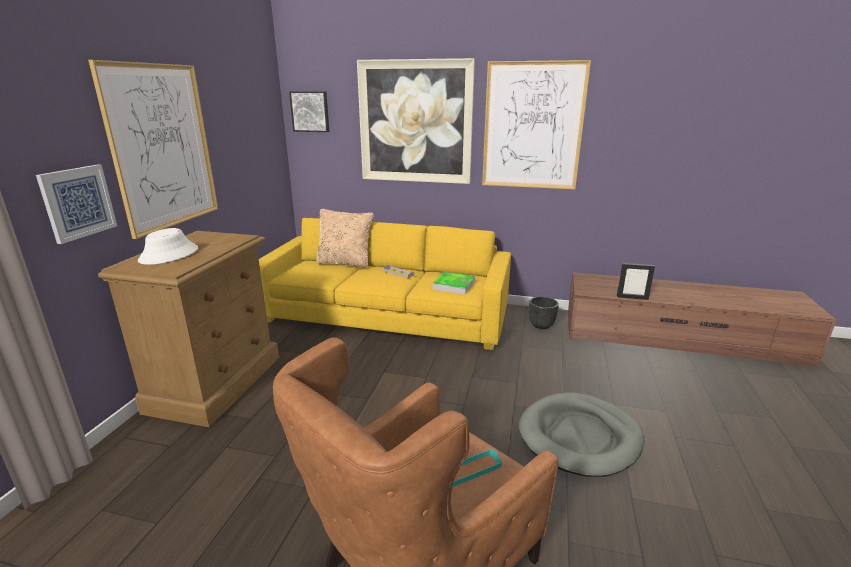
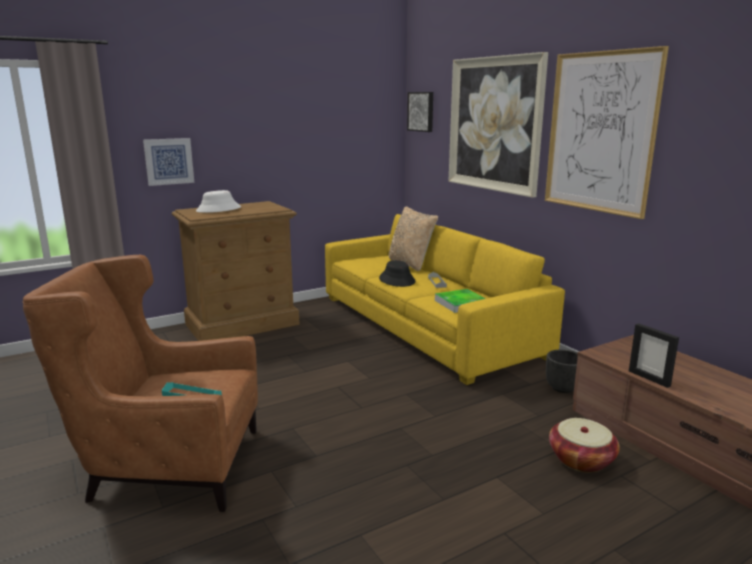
camera: 45 degrees right, 5 degrees down
picture [88,60,218,239] -> none
grey dog bed [519,392,644,477] -> none
none -> black hat [379,260,415,287]
none -> basket [549,418,620,472]

